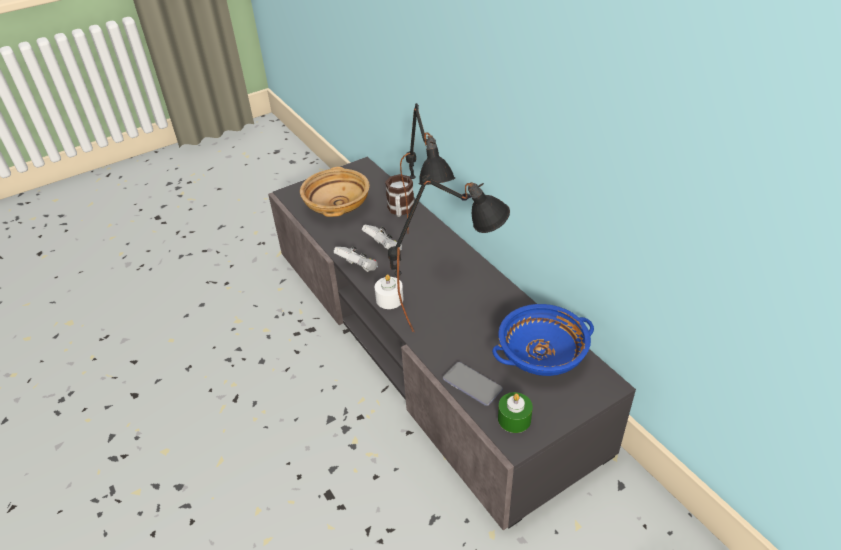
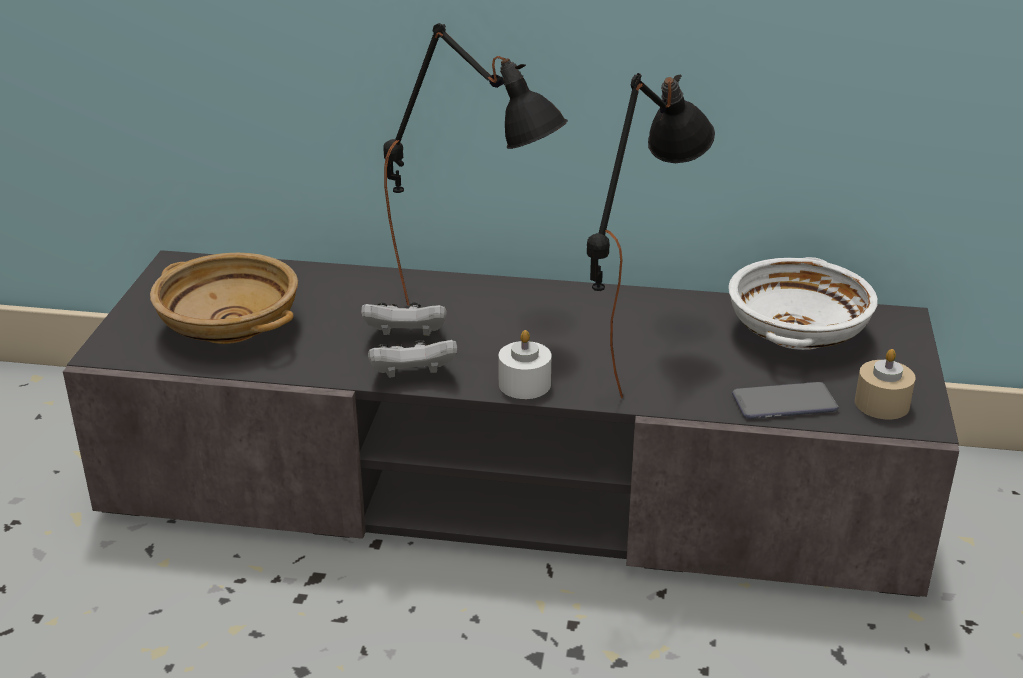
camera: 50 degrees left, 10 degrees down
mug [385,174,414,217] -> none
blue bowl [492,304,594,376] -> white bowl [728,257,878,350]
green candle [498,392,533,433] -> beige candle [855,349,916,419]

